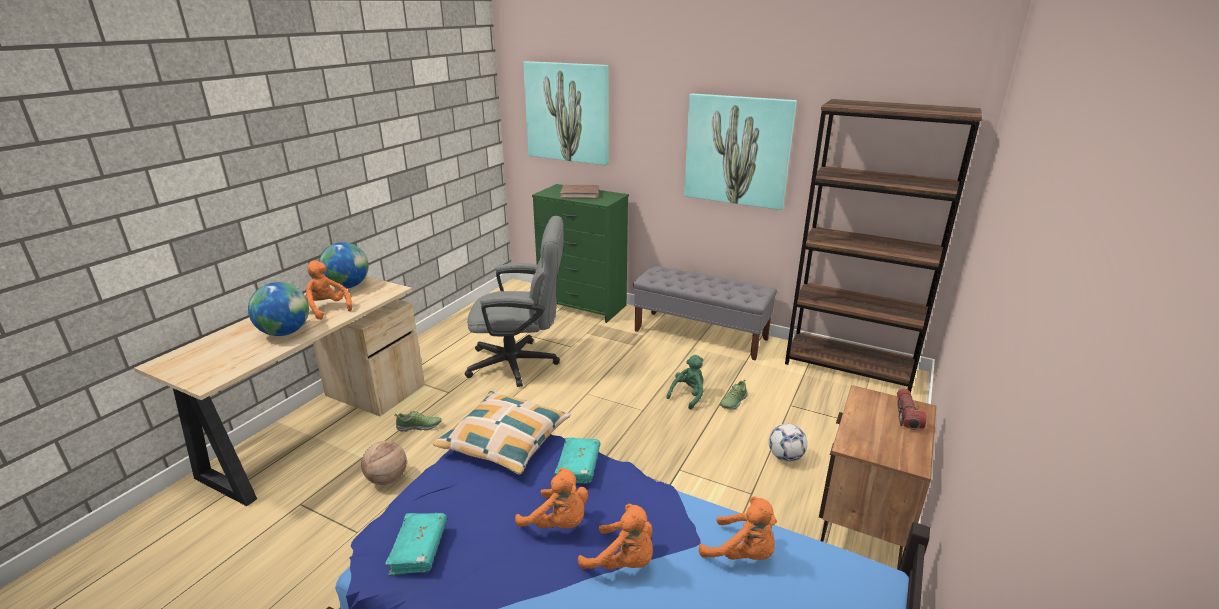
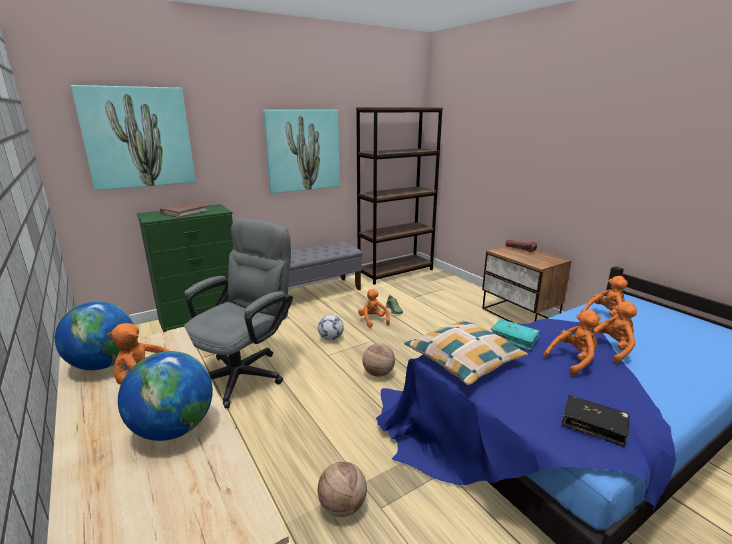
camera: 60 degrees left, 5 degrees down
turquoise book [385,513,447,576] -> black book [561,395,630,447]
shoe [395,411,442,432] -> none
green plush toy [667,355,704,410] -> orange plush toy [358,289,390,328]
football [769,424,808,462] -> football moved to [318,315,344,341]
none -> basketball [362,343,395,377]

